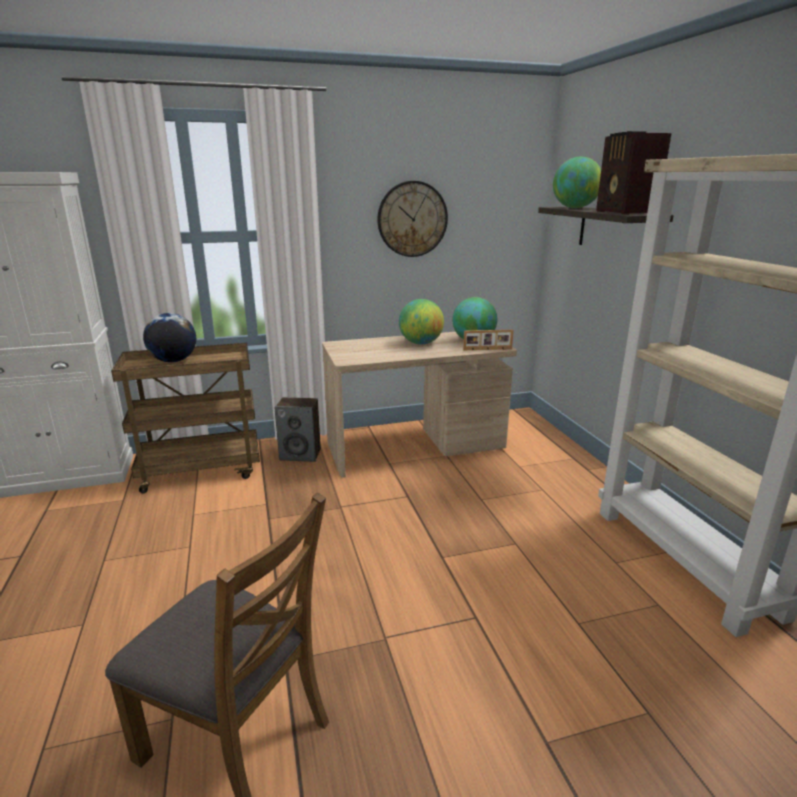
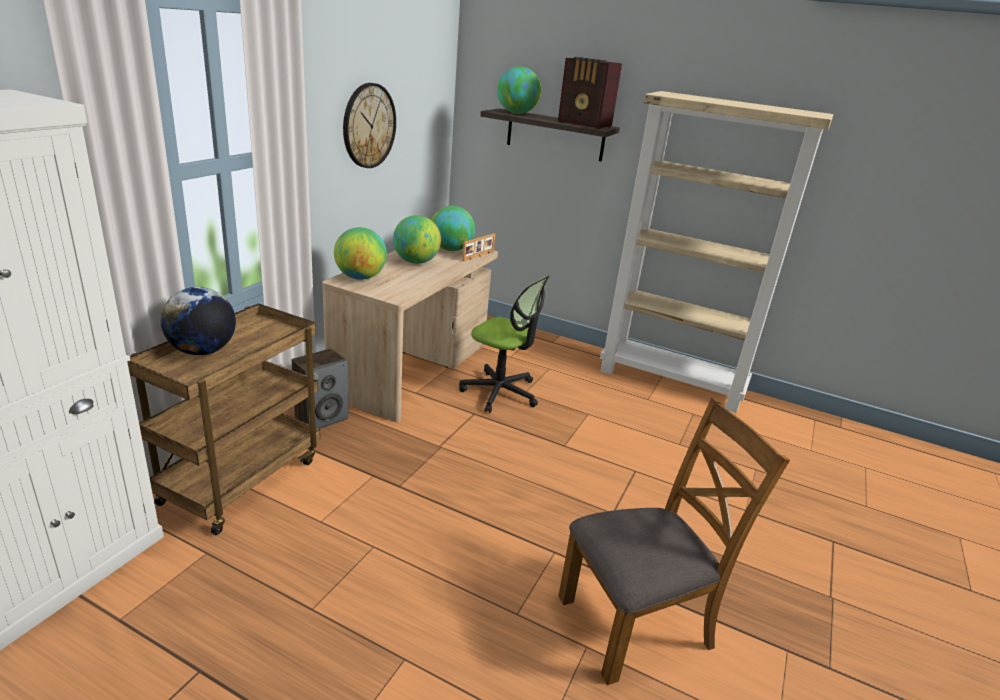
camera: 50 degrees left, 5 degrees up
none -> globe [334,227,387,280]
none -> office chair [459,275,550,413]

